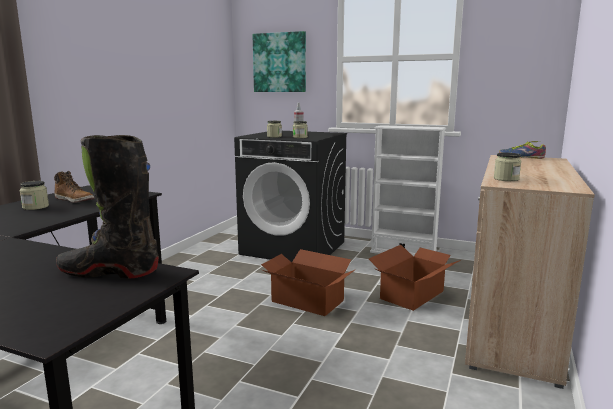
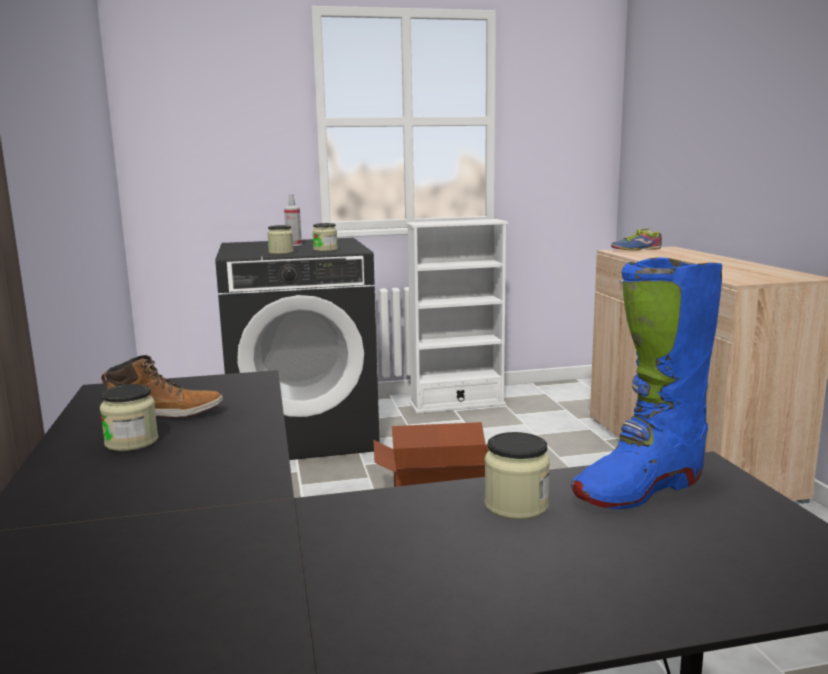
camera: 35 degrees left, 0 degrees up
black boot [56,135,159,279] -> blue boot [571,257,722,509]
picture [253,31,306,92] -> none
cardboard box [369,245,460,311] -> none
jar [494,153,521,181] -> jar moved to [484,432,550,520]

